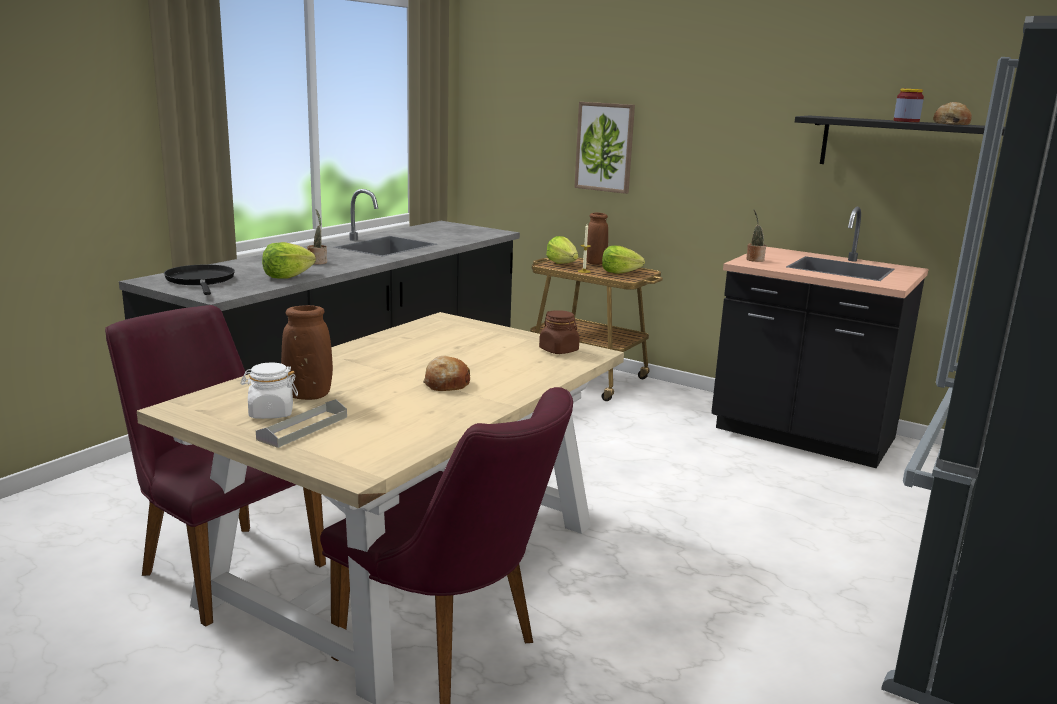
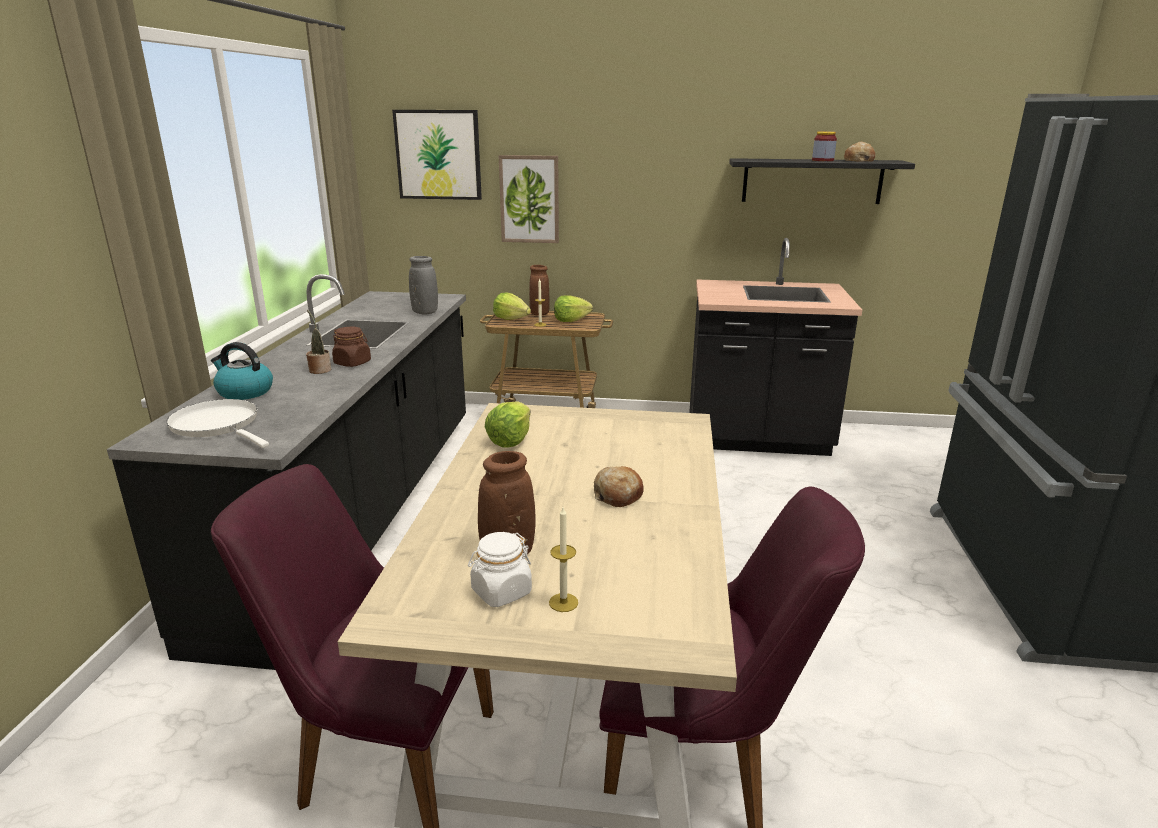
camera: 25 degrees left, 5 degrees up
black frying pan [164,265,235,295] -> white frying pan [166,399,269,448]
grey tray [256,399,347,448] -> candle [549,507,578,612]
lettuce [262,242,316,279] -> lettuce moved to [485,401,531,448]
brown jar [539,310,580,354] -> brown jar moved to [332,327,371,367]
potted plant [746,209,766,262] -> none
none -> kettle [211,342,273,400]
none -> picture [392,110,482,200]
none -> grey vase [409,256,438,315]

